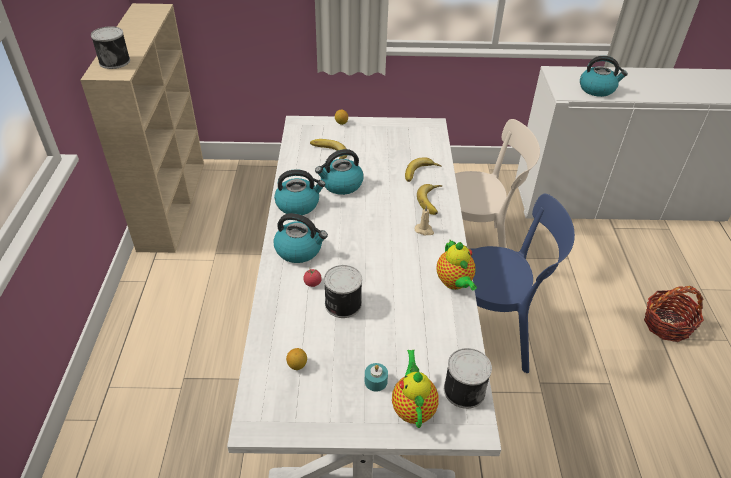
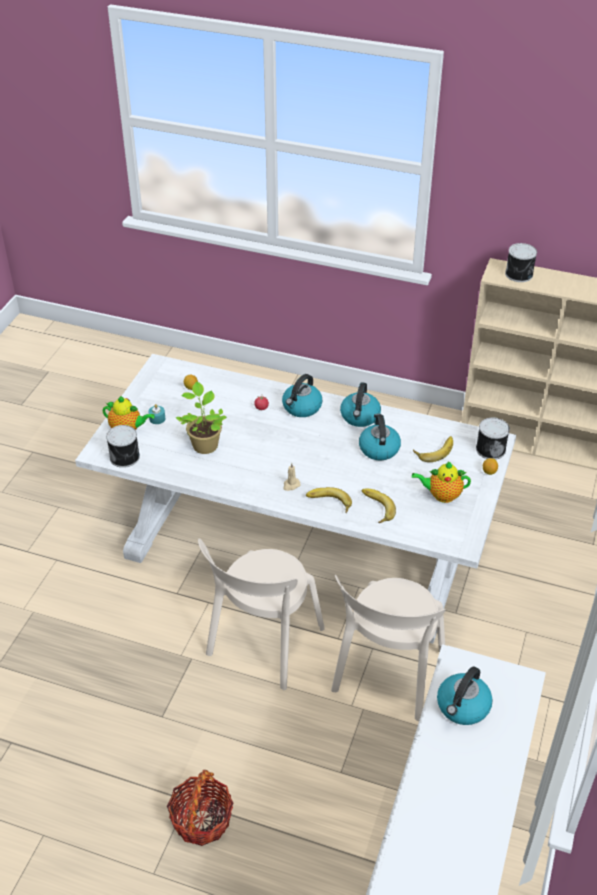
camera: 110 degrees right, 0 degrees up
can [324,265,362,318] -> can moved to [476,417,510,460]
teapot [436,240,477,290] -> teapot moved to [412,461,471,503]
blue chair [470,194,575,373] -> beige chair [198,538,325,690]
none -> potted plant [176,381,227,454]

